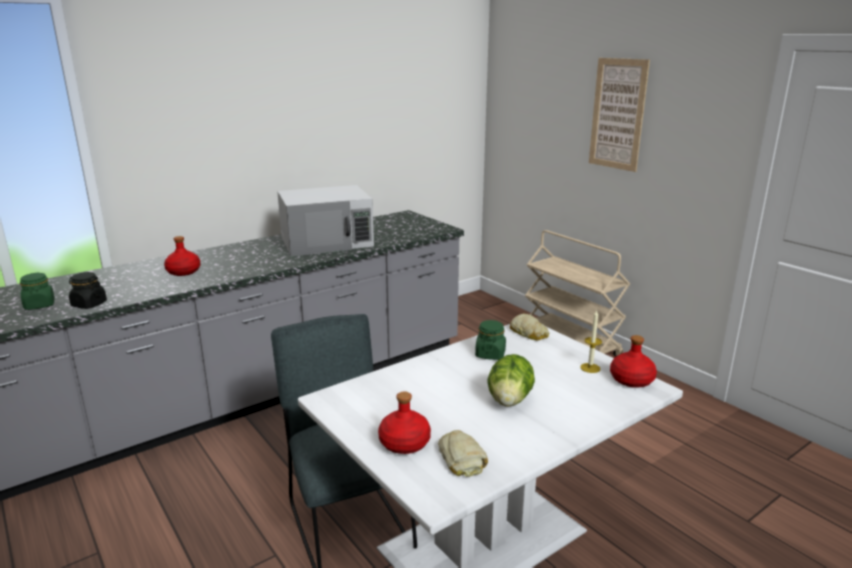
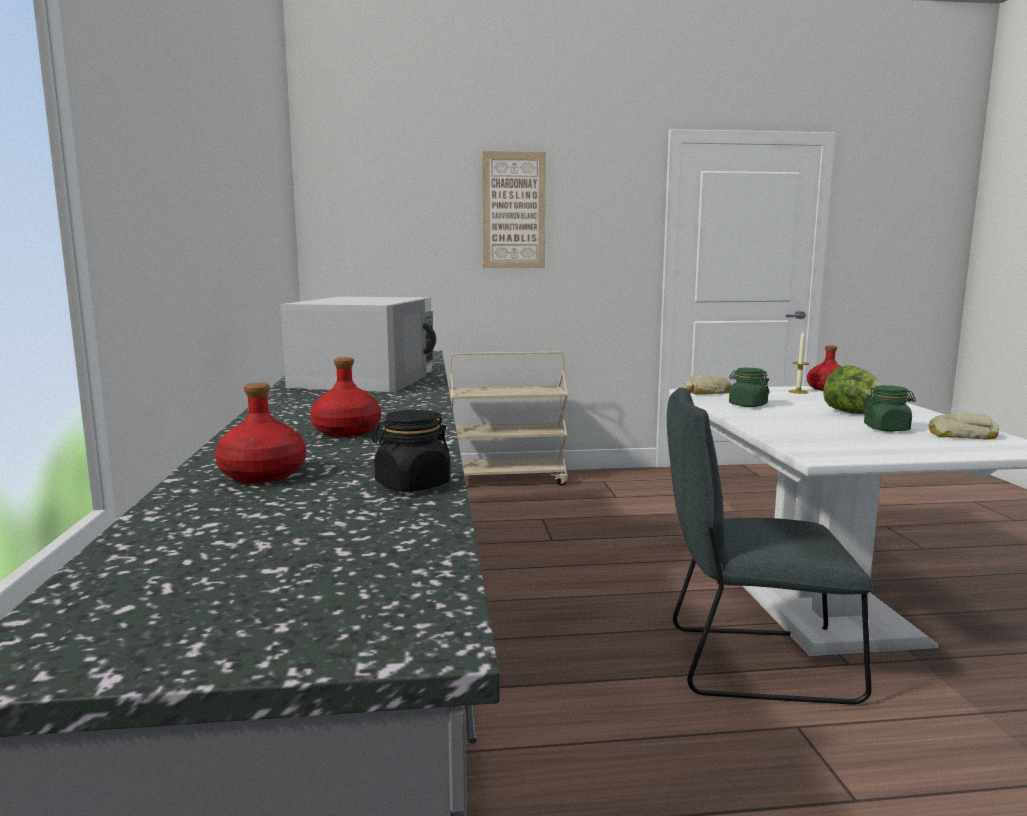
camera: 60 degrees left, 10 degrees down
green jar [20,273,55,310] -> green jar moved to [863,385,916,432]
red bottle [378,391,431,454] -> red bottle moved to [215,383,306,483]

